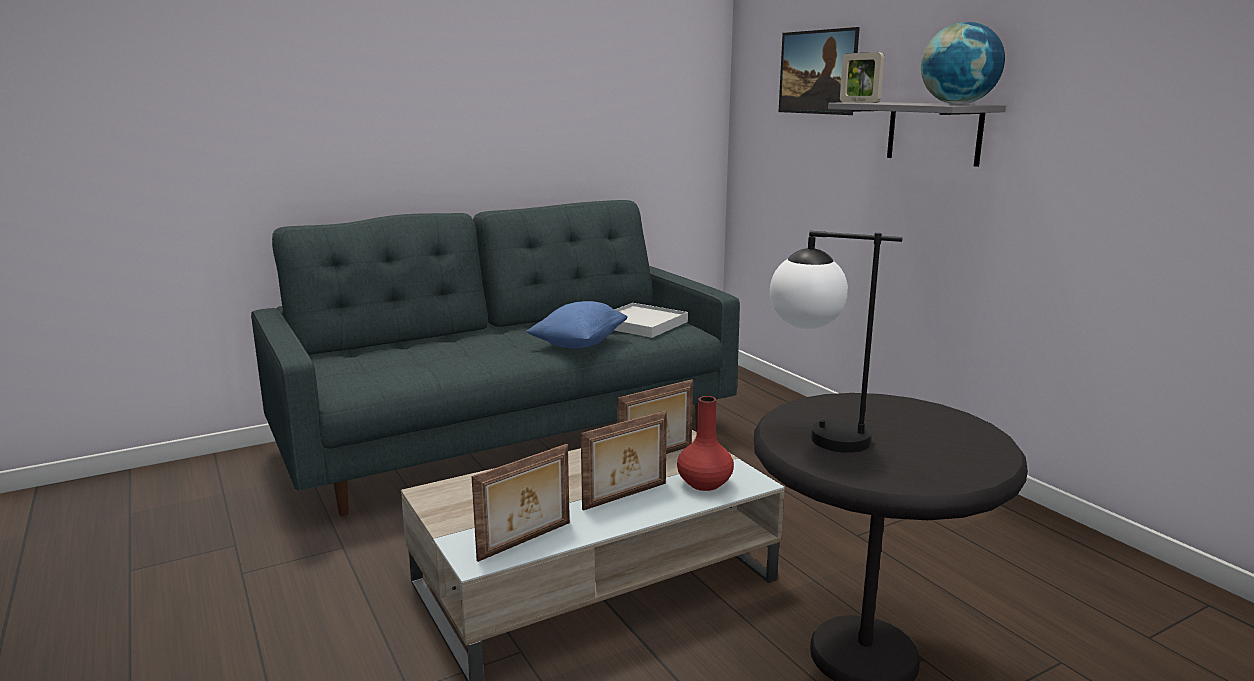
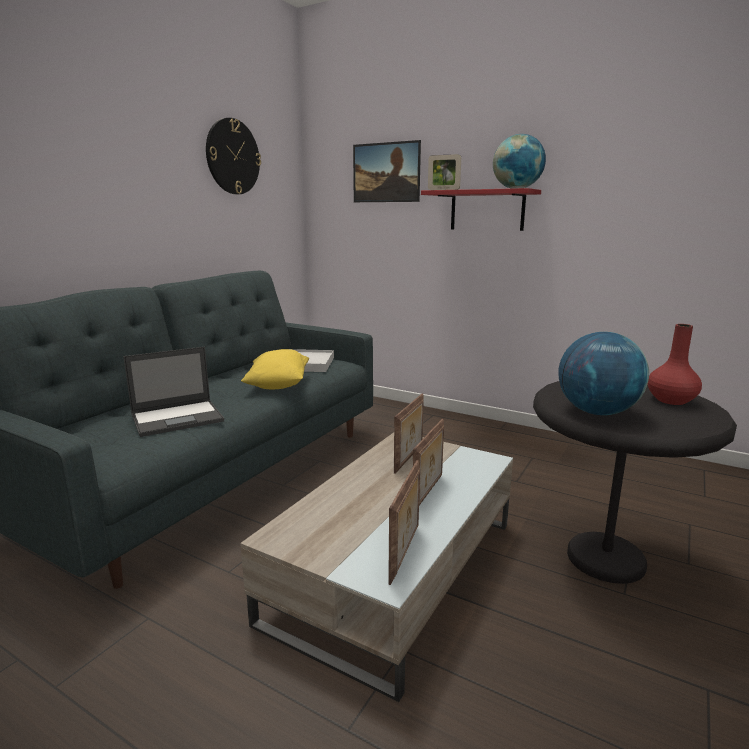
camera: 30 degrees left, 0 degrees up
blue pillow [526,301,628,348] -> yellow pillow [241,349,309,389]
red vase [677,396,734,491] -> red vase moved to [647,324,702,405]
table lamp [770,231,903,453] -> globe [558,332,649,415]
grey shelf [828,102,1006,167] -> red shelf [421,188,541,231]
none -> laptop [123,347,224,437]
none -> wall clock [206,118,261,194]

